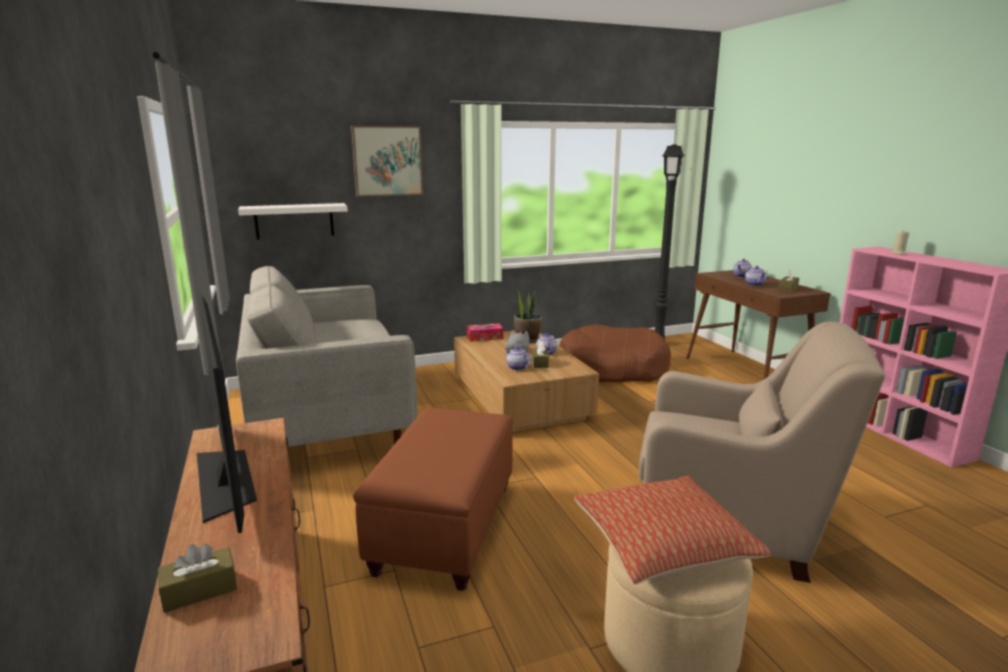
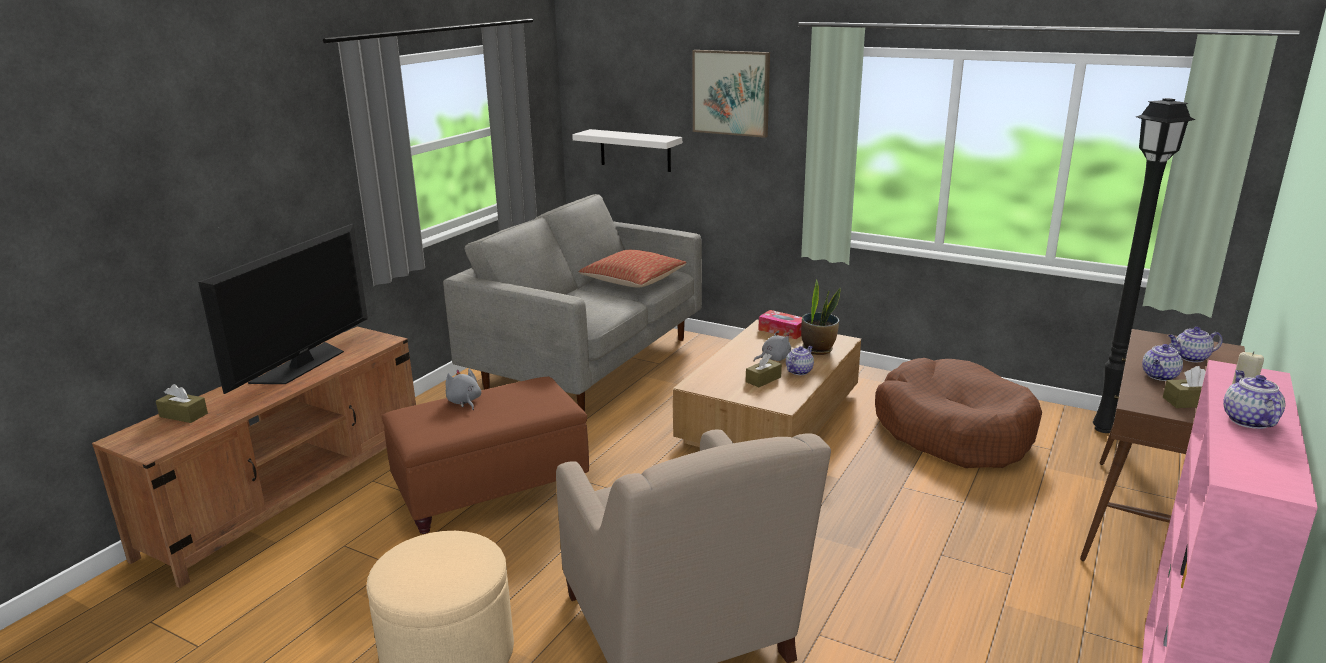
camera: 50 degrees right, 5 degrees up
teapot [505,347,532,370] -> teapot moved to [1223,370,1285,429]
pillow [574,476,772,585] -> pillow moved to [579,250,687,287]
none -> grey plush toy [446,369,481,410]

